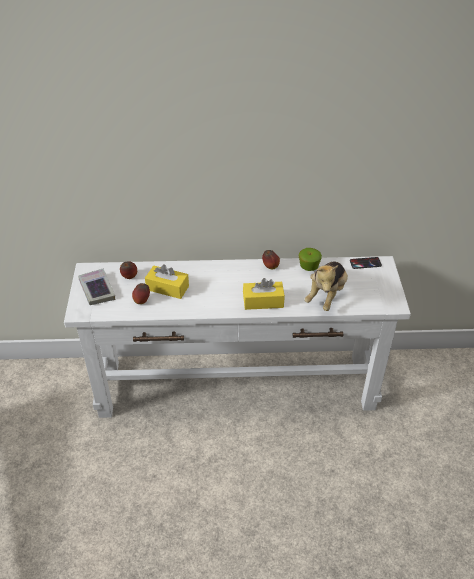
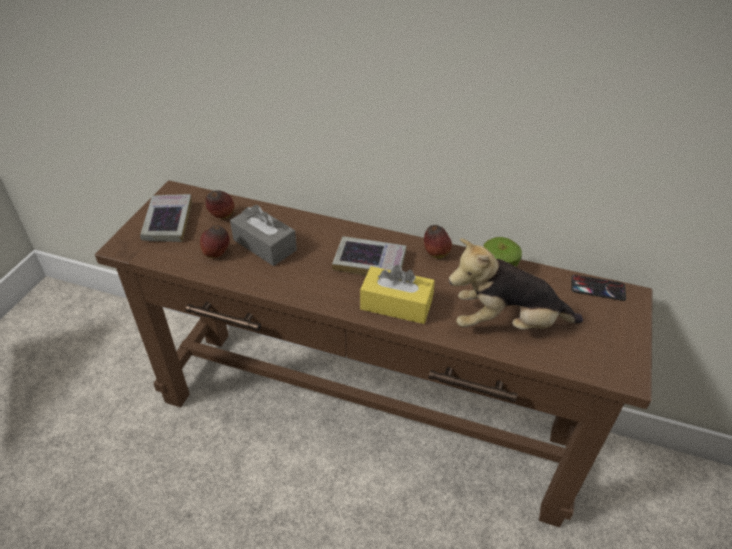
camera: 20 degrees right, 0 degrees up
white console table [64,256,411,418] -> brown console table [95,180,653,527]
yellow tissue box [145,264,189,299] -> grey tissue box [230,205,297,266]
plush toy [304,261,348,311] -> plush toy turned 45 degrees clockwise [449,238,583,329]
none -> book [332,236,406,276]

